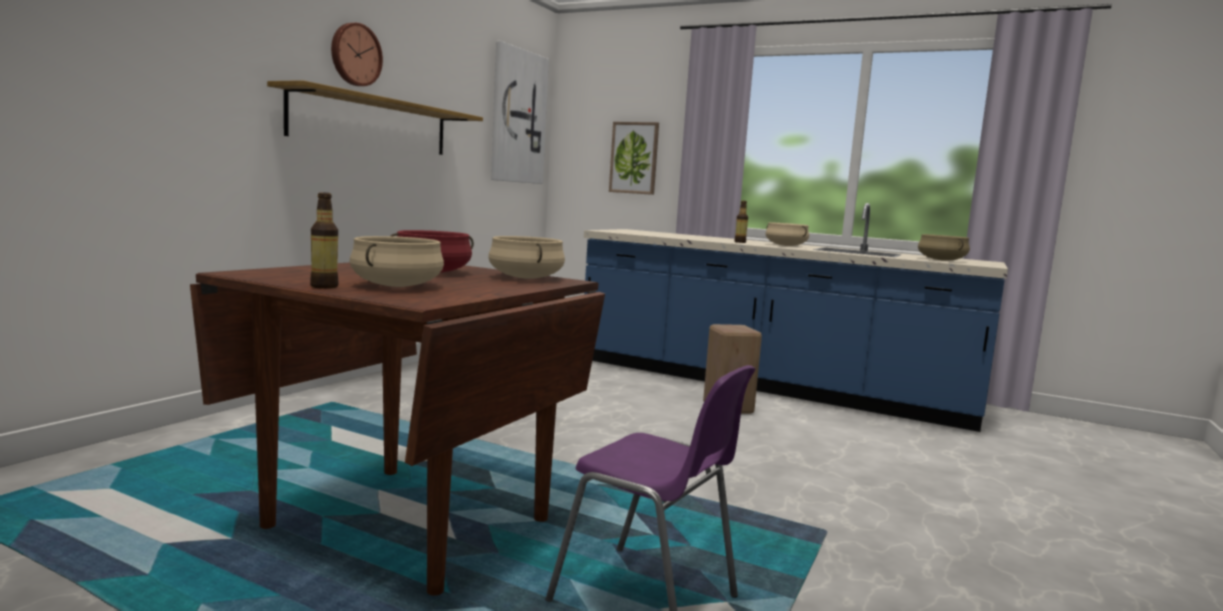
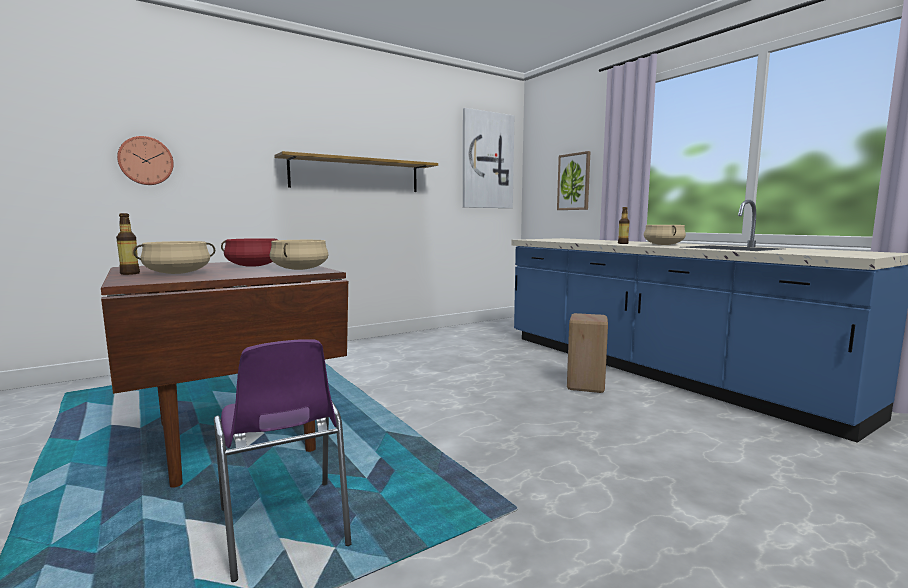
camera: 30 degrees right, 0 degrees up
wall clock [331,23,383,86] -> wall clock moved to [117,136,174,185]
beige cooking pot [918,234,970,261] -> none

